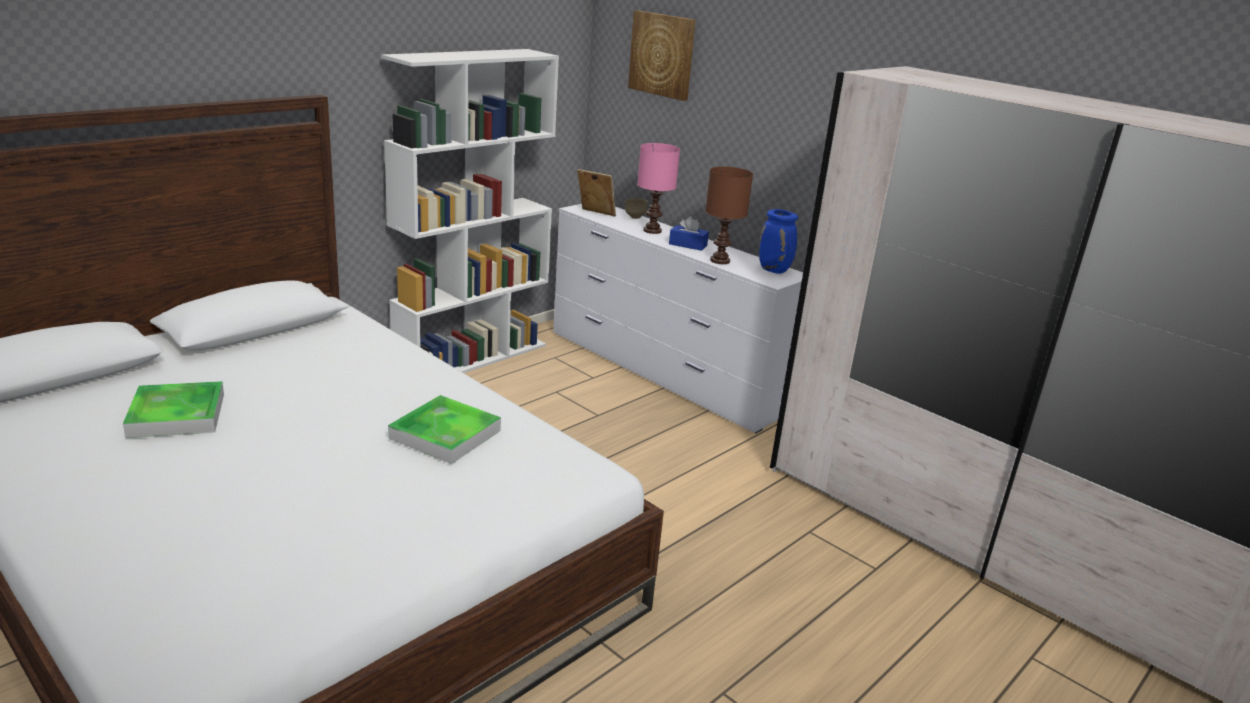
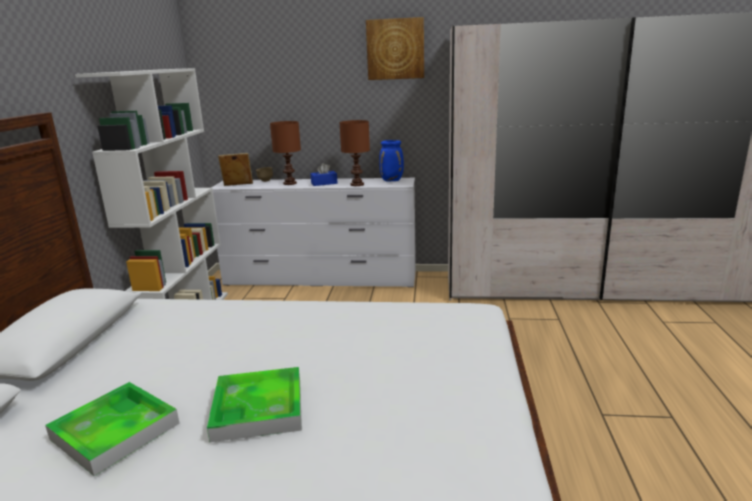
camera: 35 degrees left, 5 degrees down
tray [388,395,501,464] -> tray moved to [207,367,302,442]
picture [628,10,696,101] -> picture moved to [366,17,424,80]
pink table lamp [637,143,680,234] -> brown table lamp [270,121,301,185]

